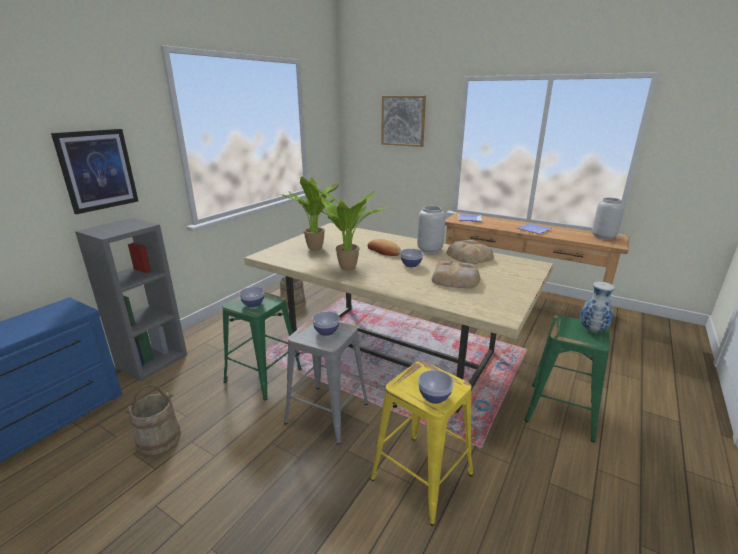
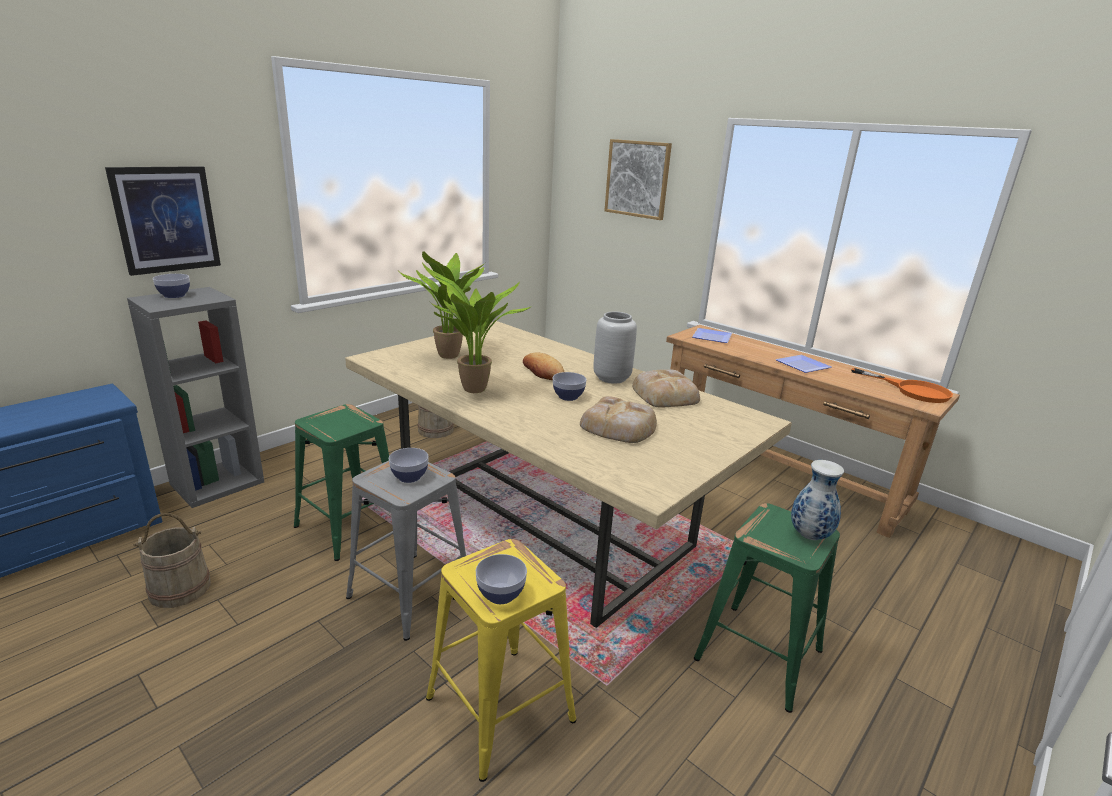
camera: 10 degrees right, 0 degrees up
bowl [239,287,264,308] -> bowl moved to [153,274,190,298]
grey vase [592,198,624,240] -> orange frying pan [851,368,953,403]

